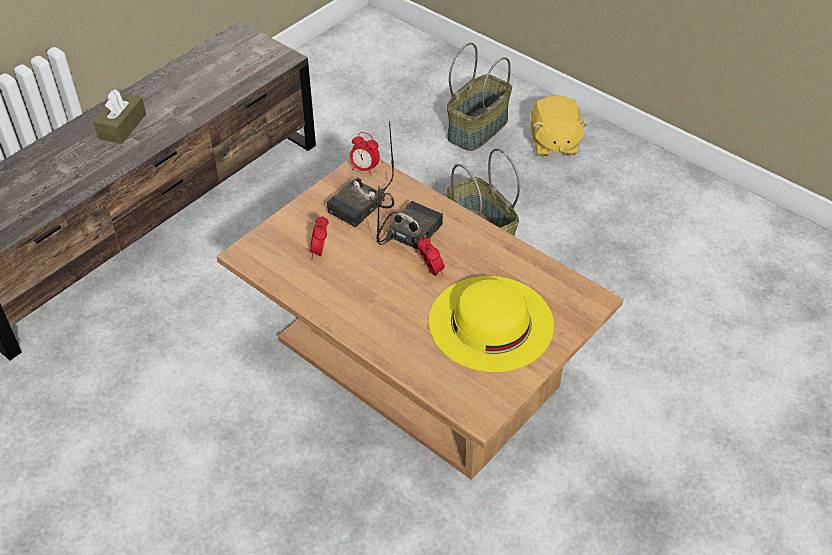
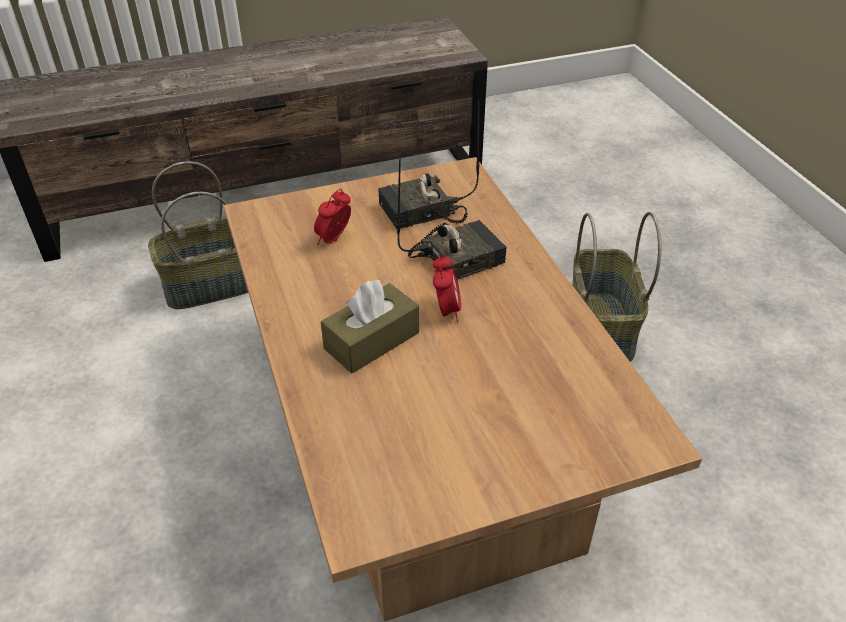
camera: 30 degrees right, 5 degrees down
brown tissue box [93,89,146,144] -> brown tissue box moved to [321,280,419,373]
alarm clock [350,132,380,175] -> none
yellow hat [429,276,554,372] -> none
basket [447,43,512,151] -> basket moved to [148,161,248,309]
yellow plush toy [531,95,588,156] -> none

